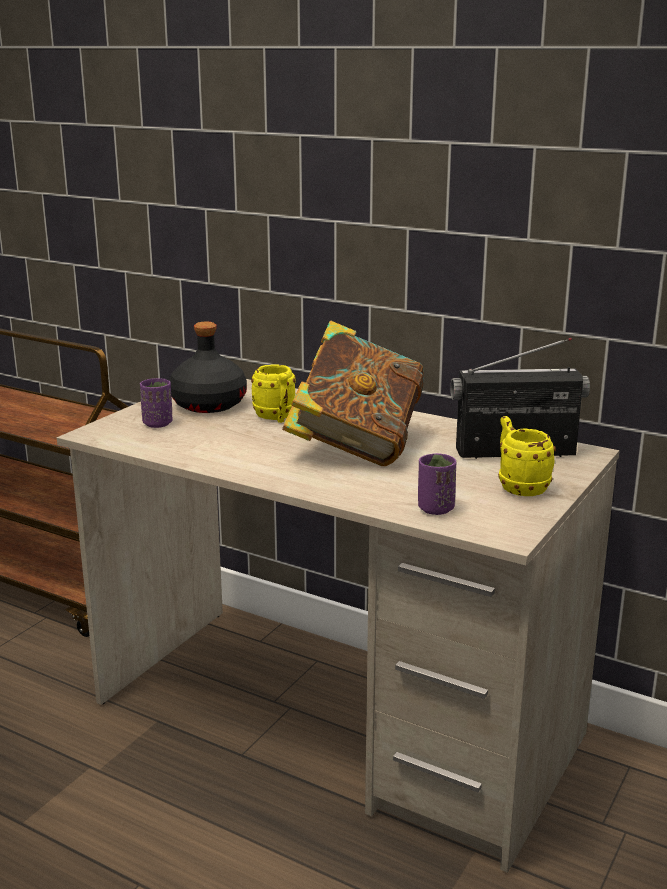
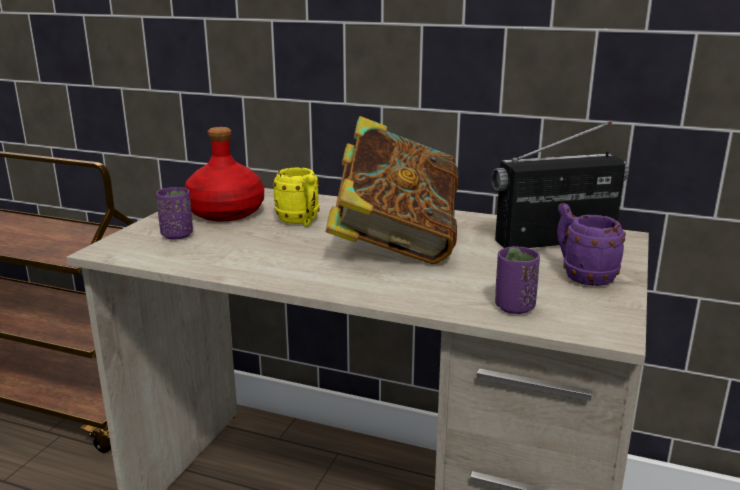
camera: 10 degrees left, 0 degrees up
black bottle [169,322,247,413] -> red bottle [184,127,264,221]
yellow mug [498,416,556,496] -> purple mug [557,203,626,286]

